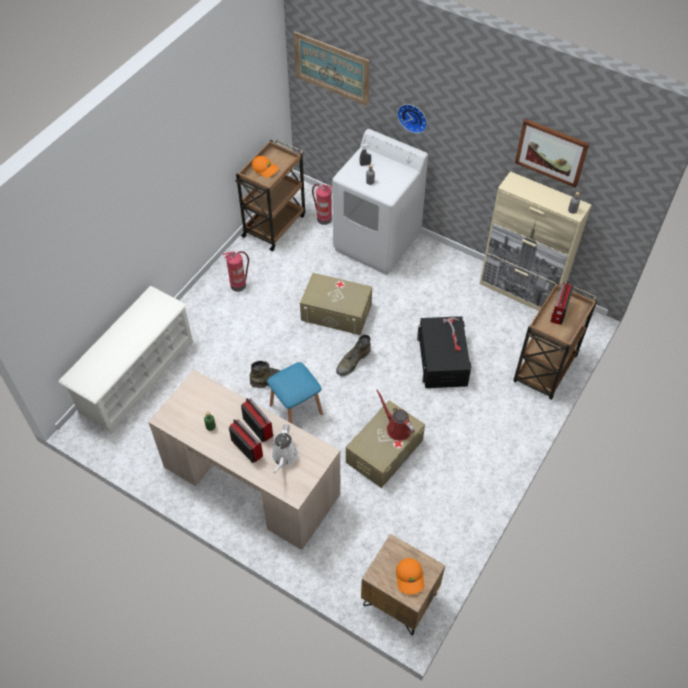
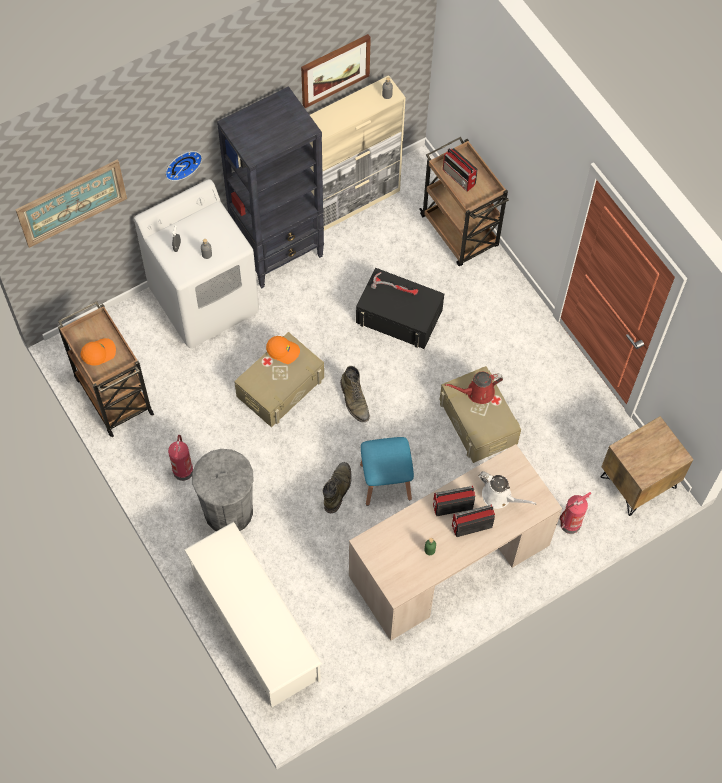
camera: 65 degrees left, 10 degrees up
fire extinguisher [312,184,332,225] -> fire extinguisher moved to [560,492,591,534]
orange cap [396,558,424,595] -> orange cap moved to [266,336,300,364]
none -> grey trash can [192,449,254,531]
none -> black bookcase [217,86,324,289]

